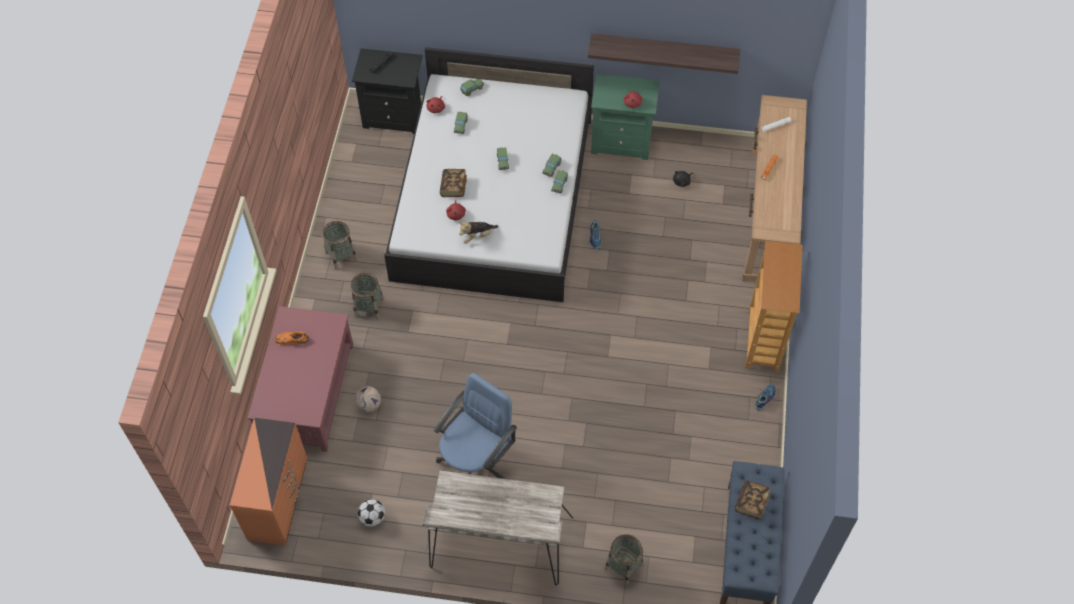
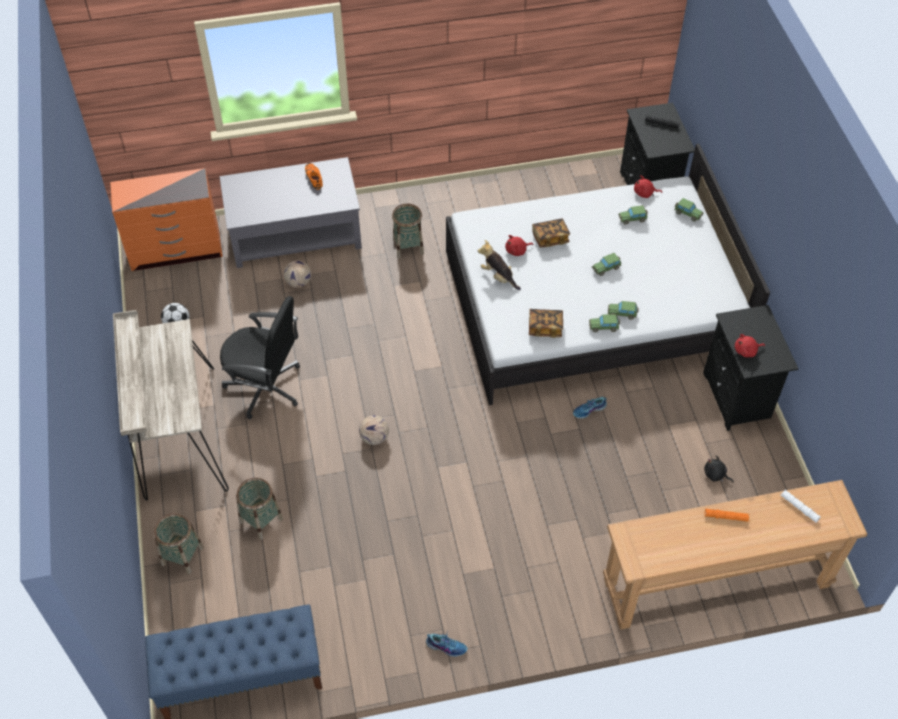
camera: 70 degrees right, 5 degrees down
red coffee table [248,306,353,452] -> grey coffee table [219,157,362,268]
basket [322,221,357,270] -> basket moved to [236,478,283,540]
blue office chair [434,373,517,479] -> black office chair [220,296,300,419]
shelf [588,33,740,74] -> none
green nightstand [591,74,660,160] -> black nightstand [703,305,799,431]
book [735,481,770,520] -> book moved to [529,309,563,338]
bookcase [745,241,803,372] -> none
none -> football [359,415,389,445]

